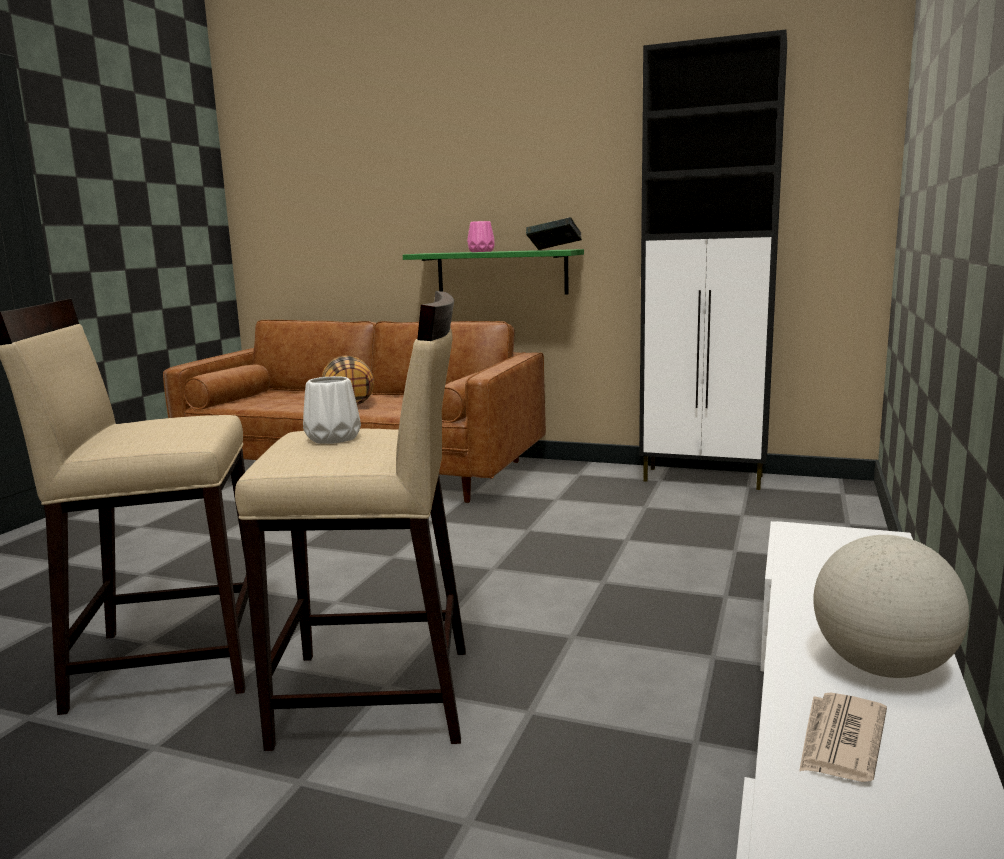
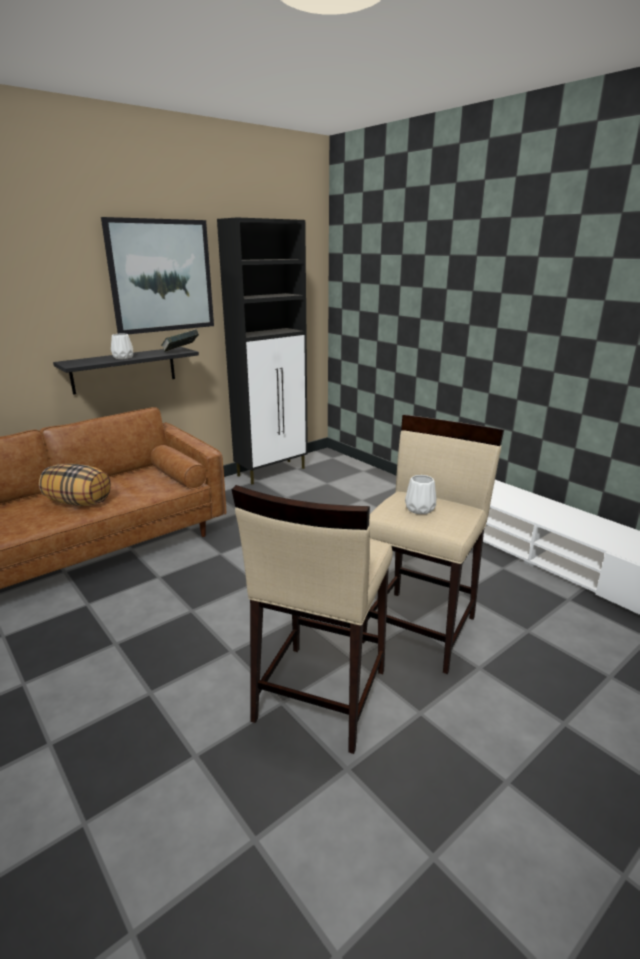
camera: 60 degrees left, 10 degrees up
green shelf [403,249,584,294] -> black shelf [53,347,199,395]
pink vase [467,221,495,252] -> white vase [111,334,133,359]
newspaper [799,693,887,782] -> none
globe [814,535,969,678] -> none
none -> picture [101,217,214,334]

